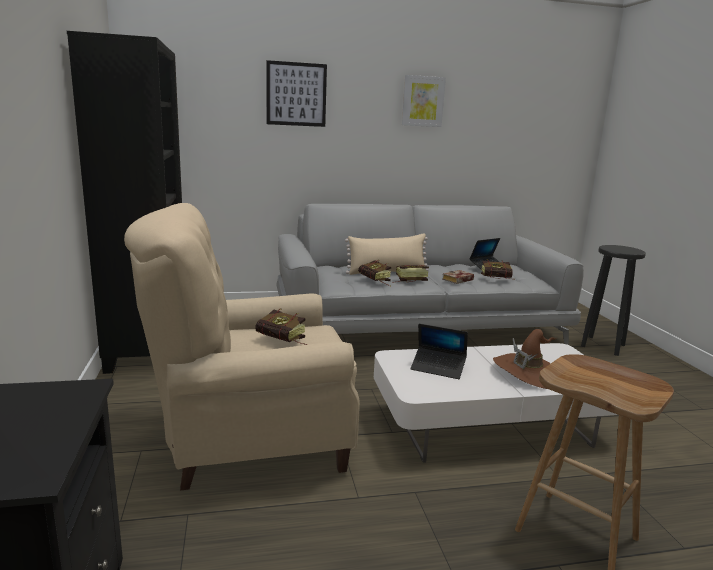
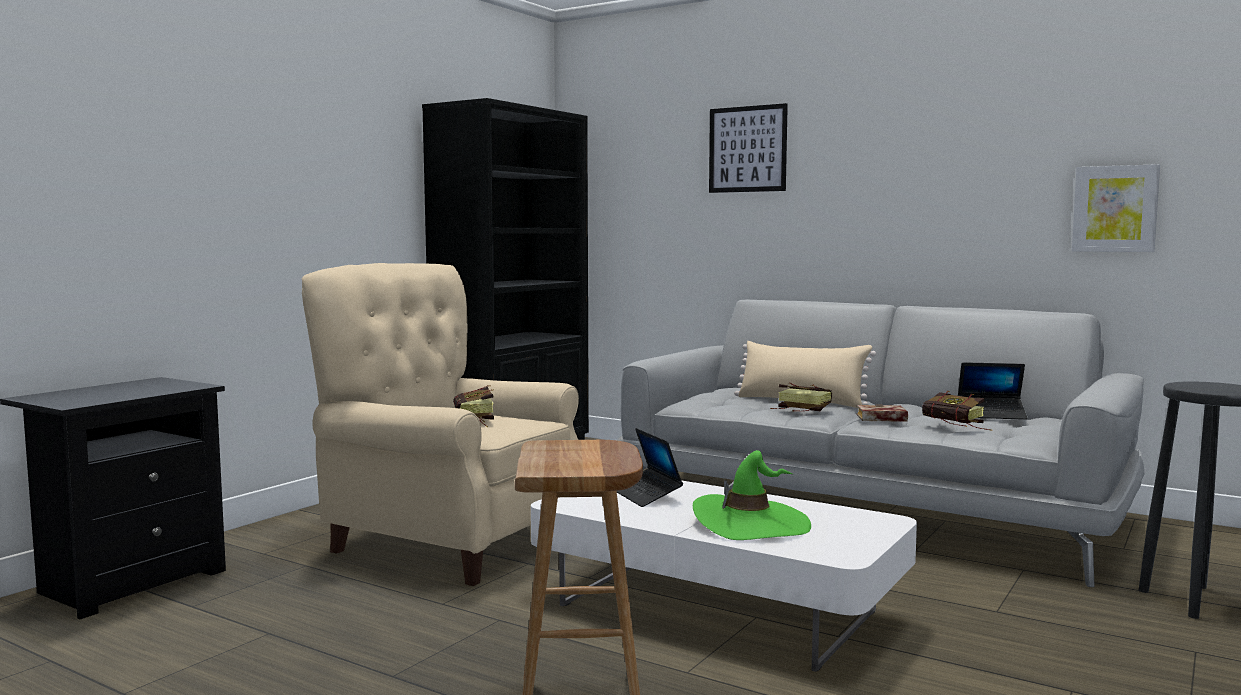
camera: 45 degrees right, 10 degrees down
book [358,260,391,286] -> none
picture [402,75,446,127] -> picture moved to [1072,164,1160,252]
brown hat [493,329,556,389] -> green hat [693,450,811,540]

